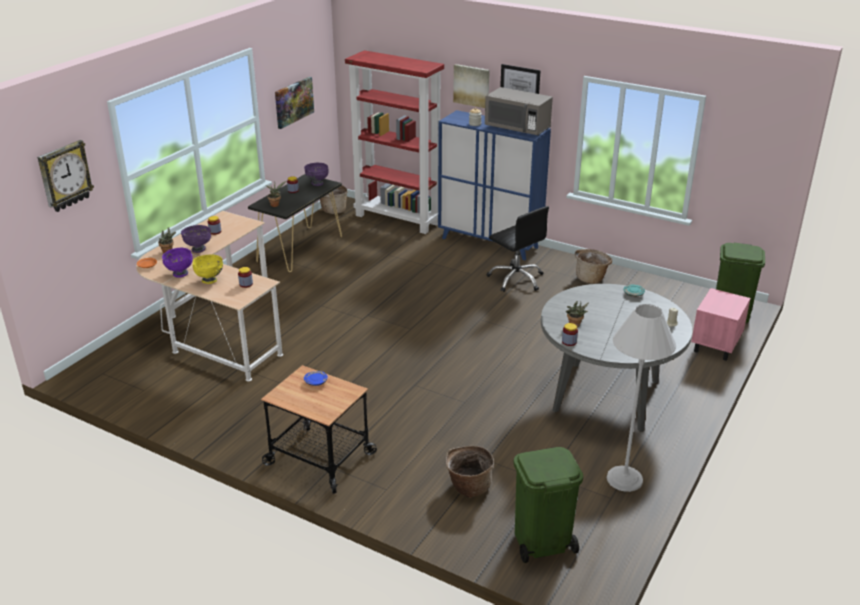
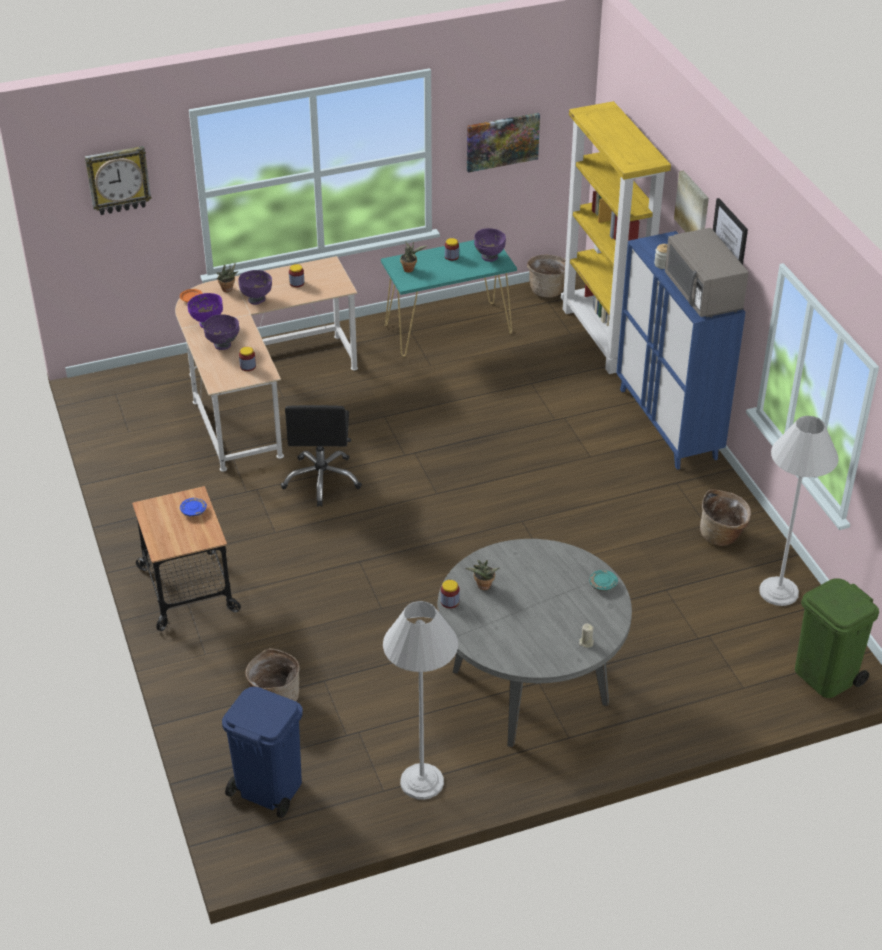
camera: 40 degrees right, 10 degrees up
yellow bowl [193,255,223,284] -> purple bowl [203,314,240,350]
black console table [248,174,342,272] -> turquoise console table [381,240,517,357]
red bookcase [345,50,444,234] -> yellow bookcase [561,101,671,374]
black office chair [487,206,549,292] -> black office chair moved to [281,405,362,507]
green trash can [514,447,583,563] -> blue trash can [222,687,303,818]
pink nightstand [691,288,750,361] -> none
none -> white floor lamp [759,416,839,606]

